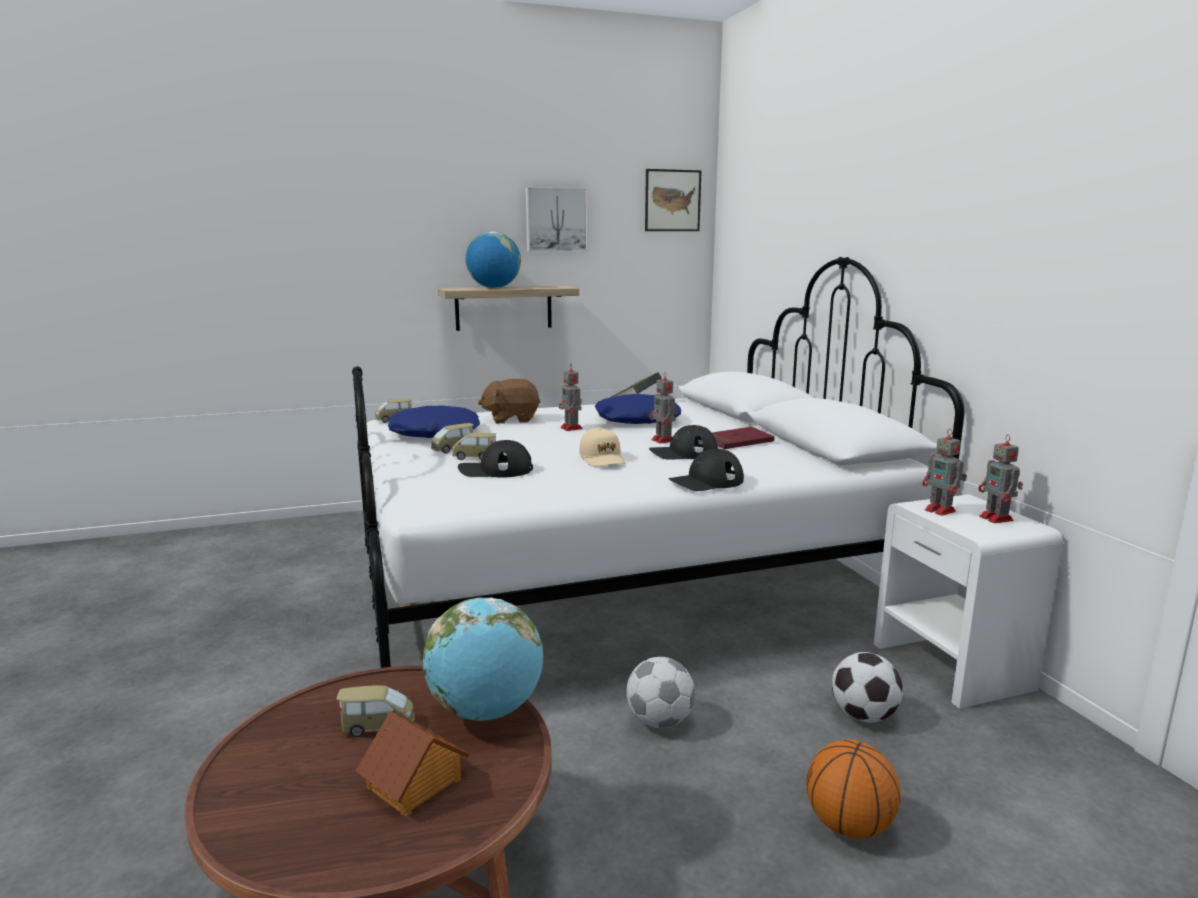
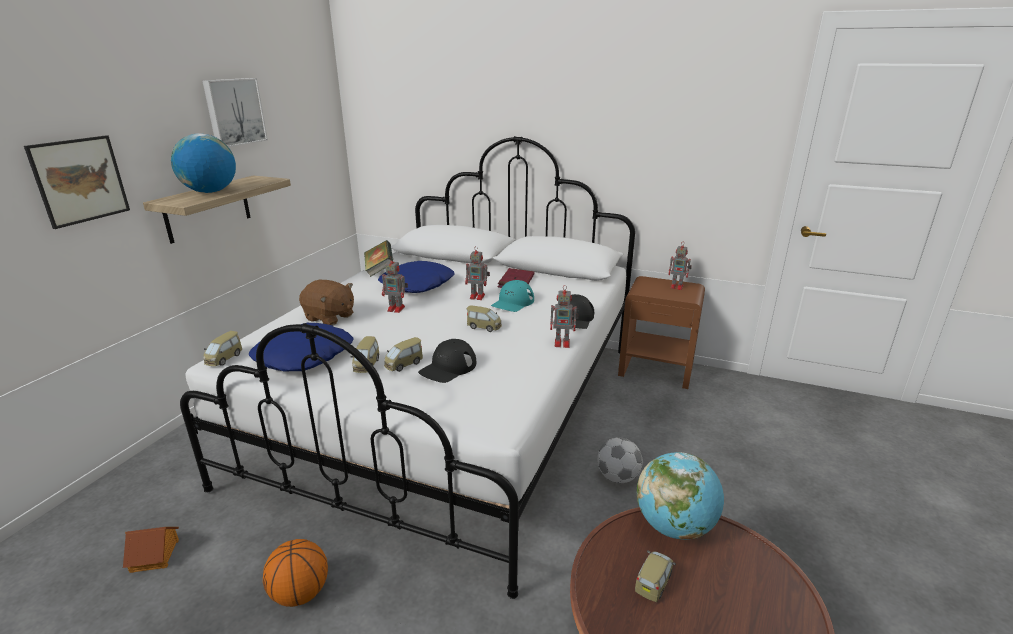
camera: 50 degrees left, 10 degrees up
toy house [356,711,470,817] -> toy house moved to [123,527,179,573]
brown plush toy [478,379,540,424] -> brown plush toy turned 90 degrees counterclockwise [299,280,354,326]
beige cap [579,428,626,467] -> toy car [466,305,502,332]
picture [645,169,701,231] -> picture moved to [24,135,130,229]
black cap [649,425,718,460] -> turquoise cap [491,280,534,312]
basketball [806,740,901,839] -> basketball moved to [263,539,328,607]
football [832,652,903,722] -> none
white nightstand [874,494,1063,709] -> brown nightstand [618,276,705,389]
toy robot [922,430,967,516] -> toy robot moved to [550,285,579,348]

